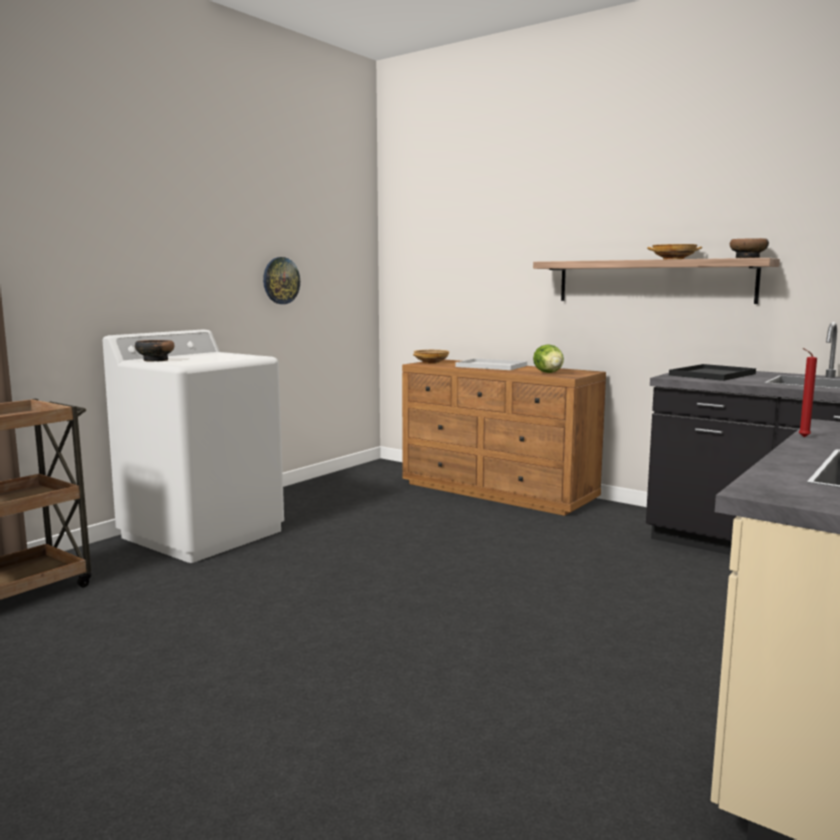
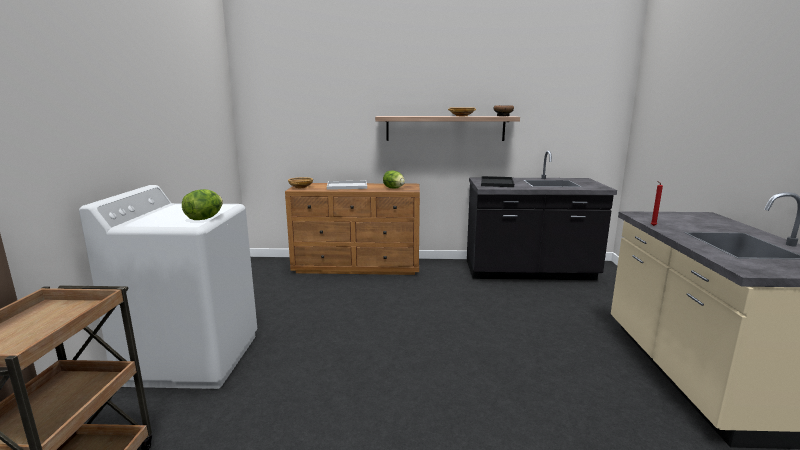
camera: 35 degrees left, 5 degrees up
bowl [135,340,175,361] -> none
wall clock [263,257,300,304] -> none
none -> lettuce [182,189,223,220]

